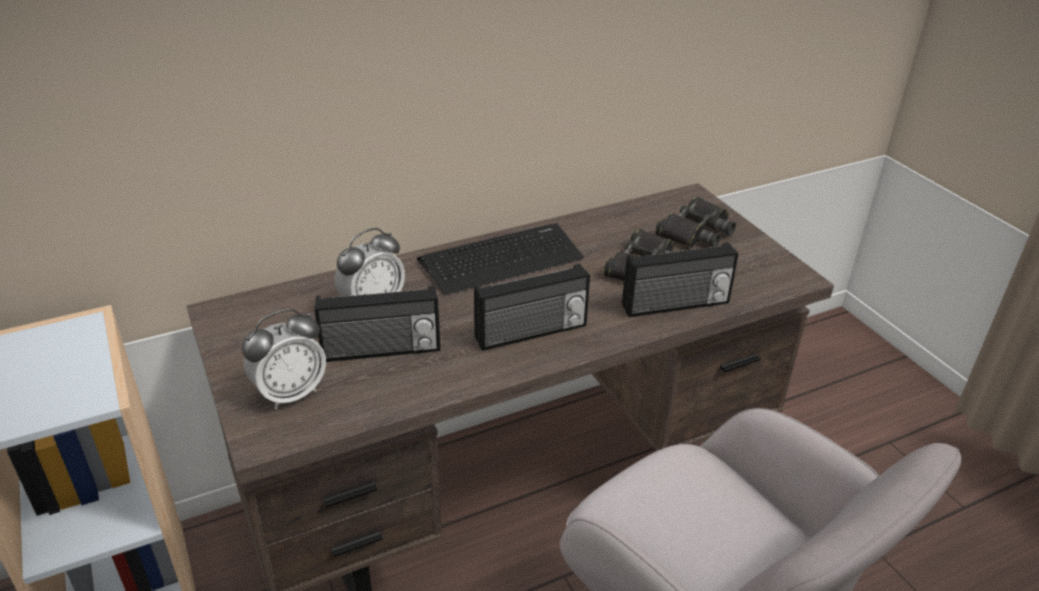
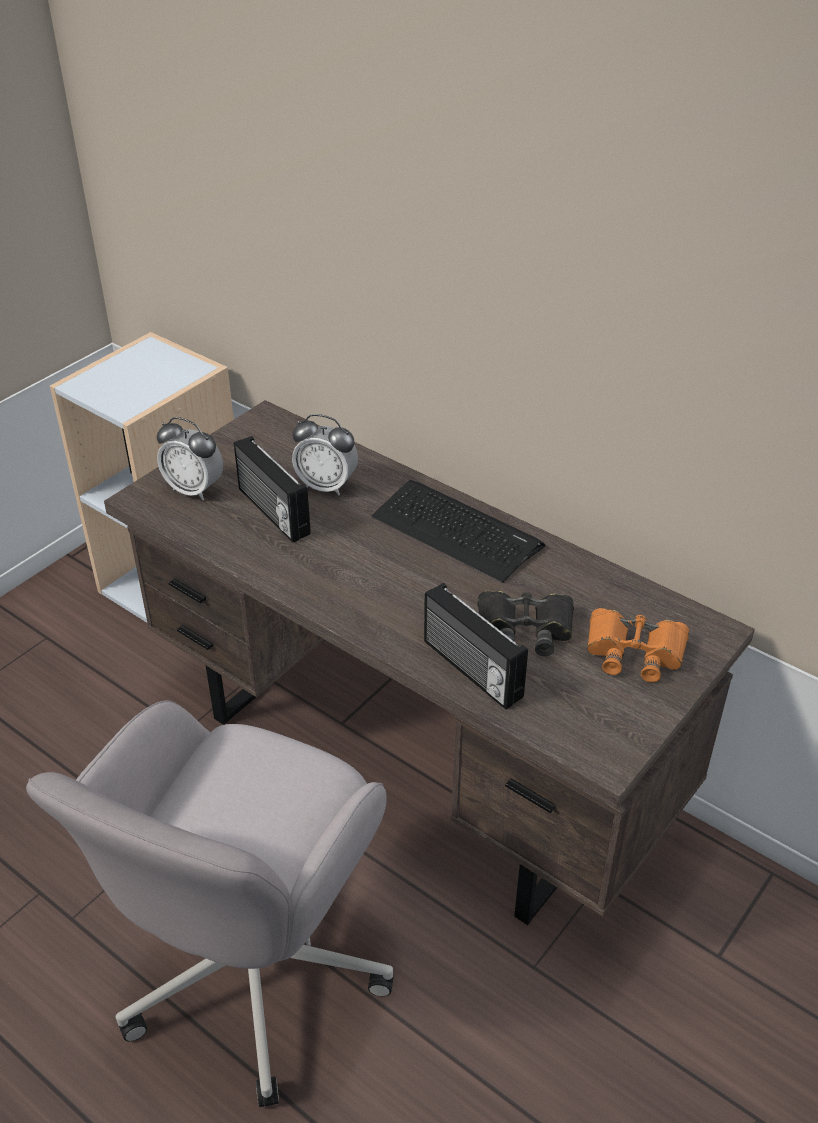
camera: 65 degrees right, 5 degrees up
radio [474,264,590,351] -> none
black binoculars [655,196,736,247] -> orange binoculars [587,608,689,682]

